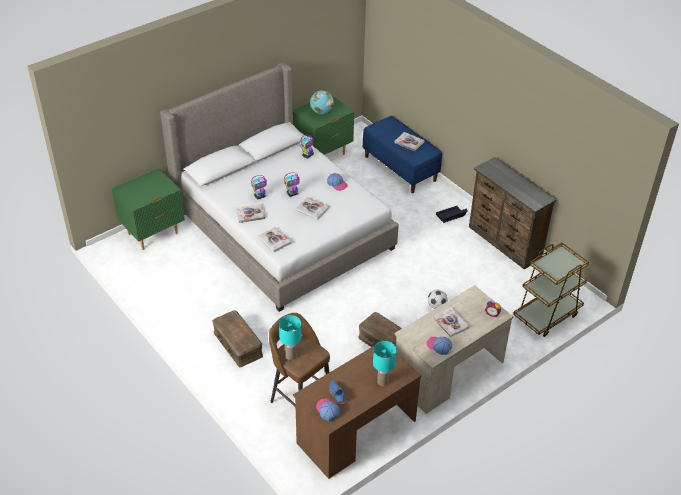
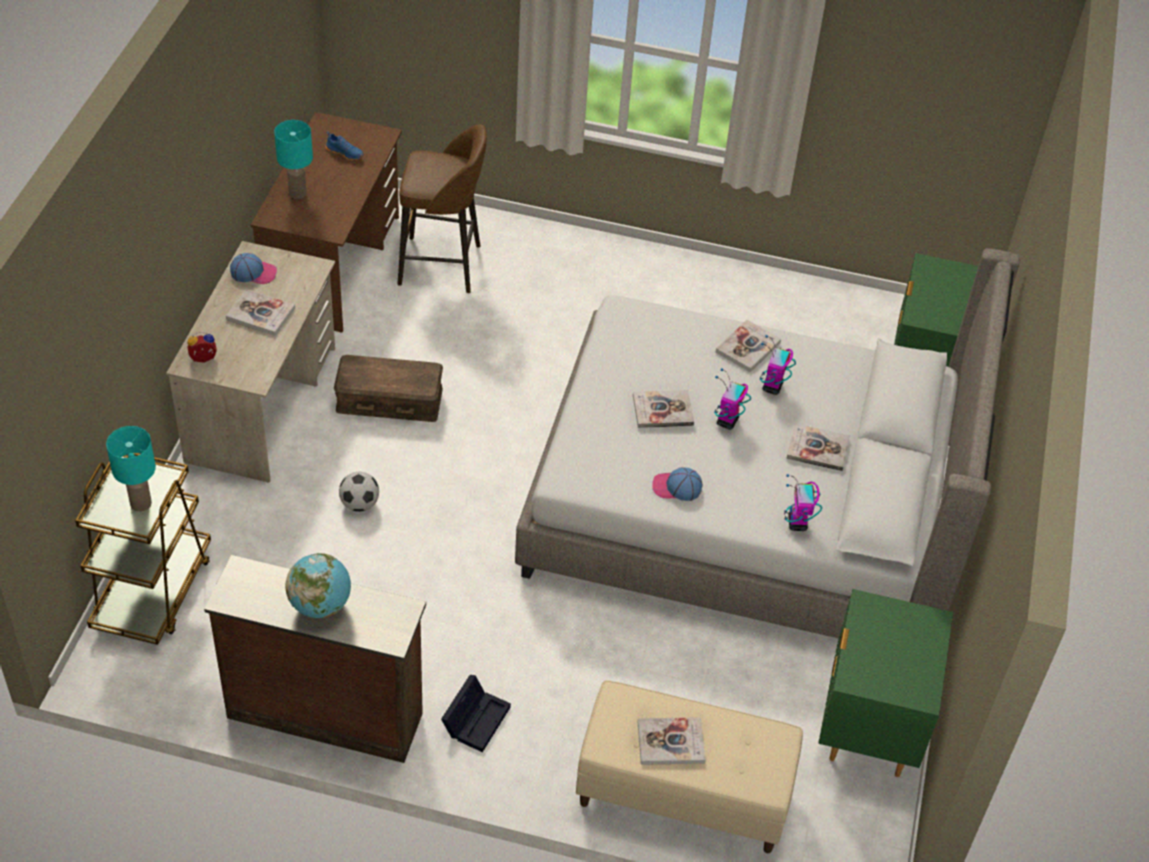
camera: 140 degrees right, 5 degrees up
brown storage box [212,310,263,367] -> none
book [258,227,291,252] -> book moved to [786,423,850,471]
turquoise table lamp [279,315,302,360] -> turquoise table lamp moved to [106,426,156,512]
globe [310,90,334,114] -> globe moved to [286,553,351,618]
cap [316,398,340,421] -> none
blue bench [363,116,442,193] -> beige bench [576,680,803,853]

